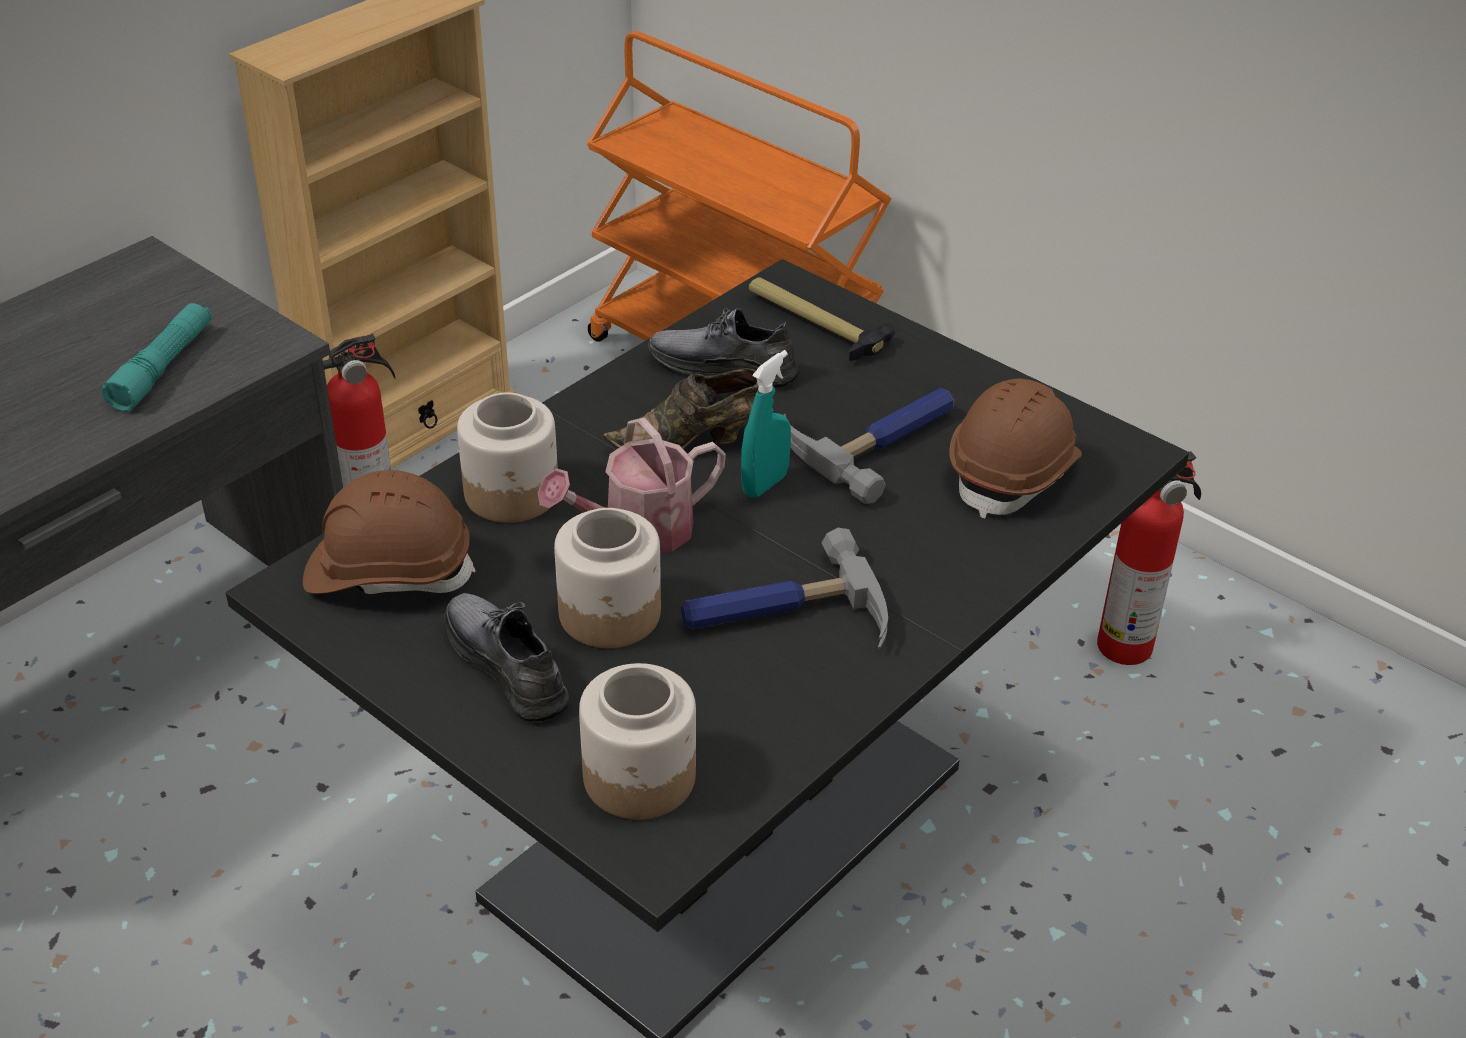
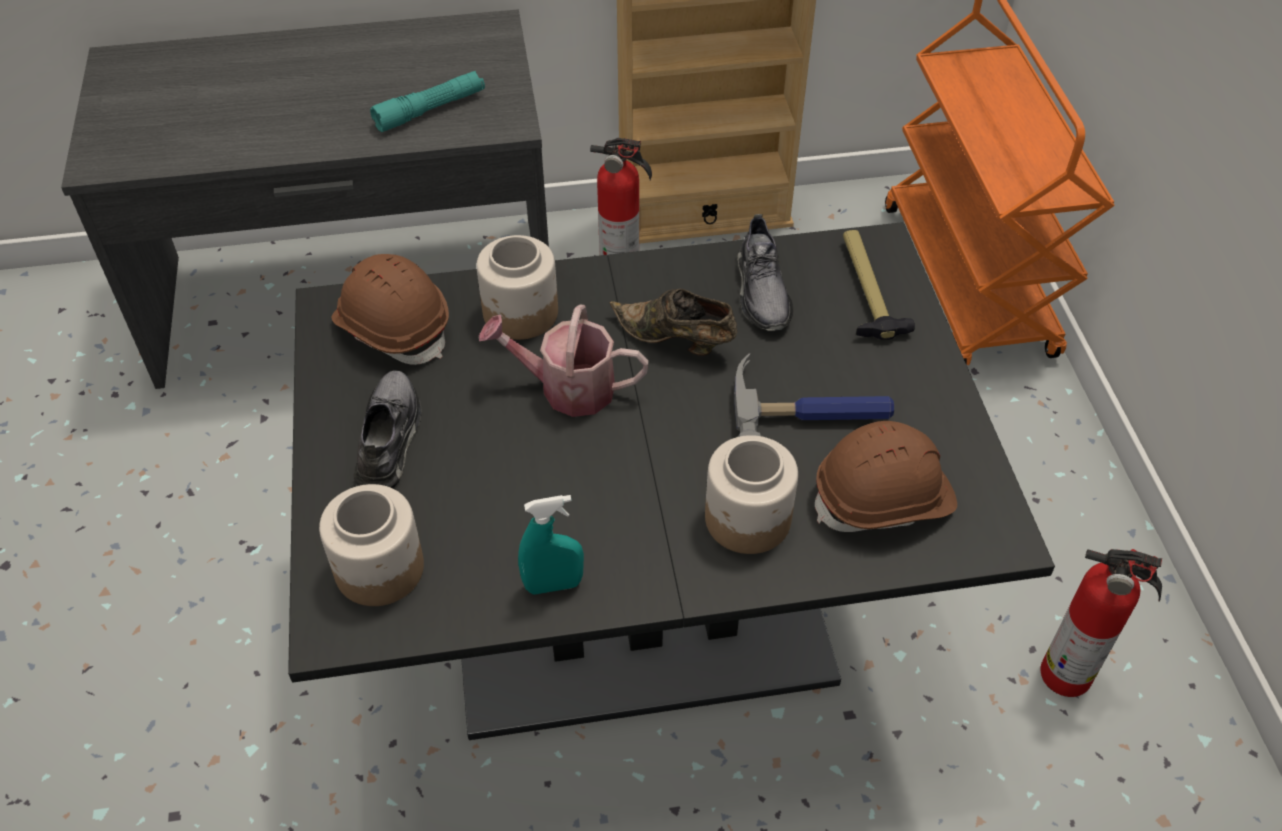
camera: 40 degrees right, 10 degrees up
jar [554,508,661,648] -> jar moved to [705,435,798,554]
grey shoe [648,308,799,388] -> grey shoe turned 150 degrees counterclockwise [737,214,793,331]
hammer [681,528,888,649] -> none
turquoise spray bottle [741,350,791,498] -> turquoise spray bottle moved to [518,495,584,594]

